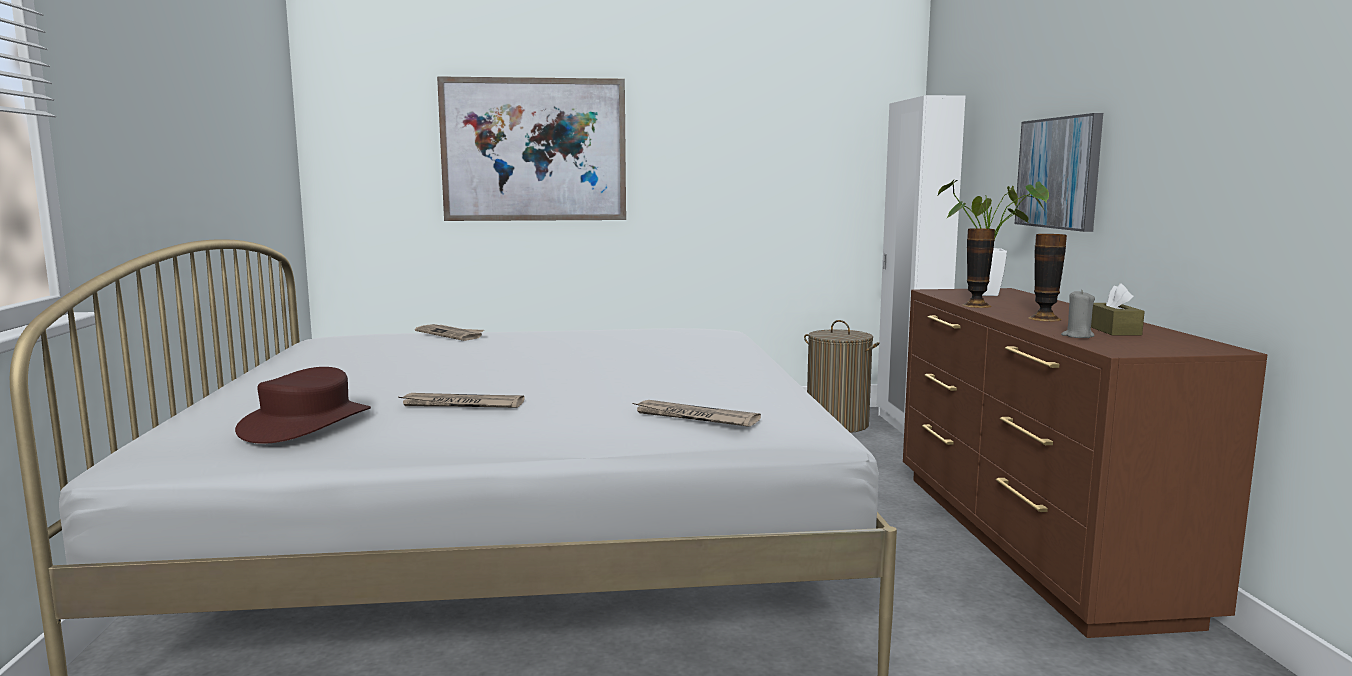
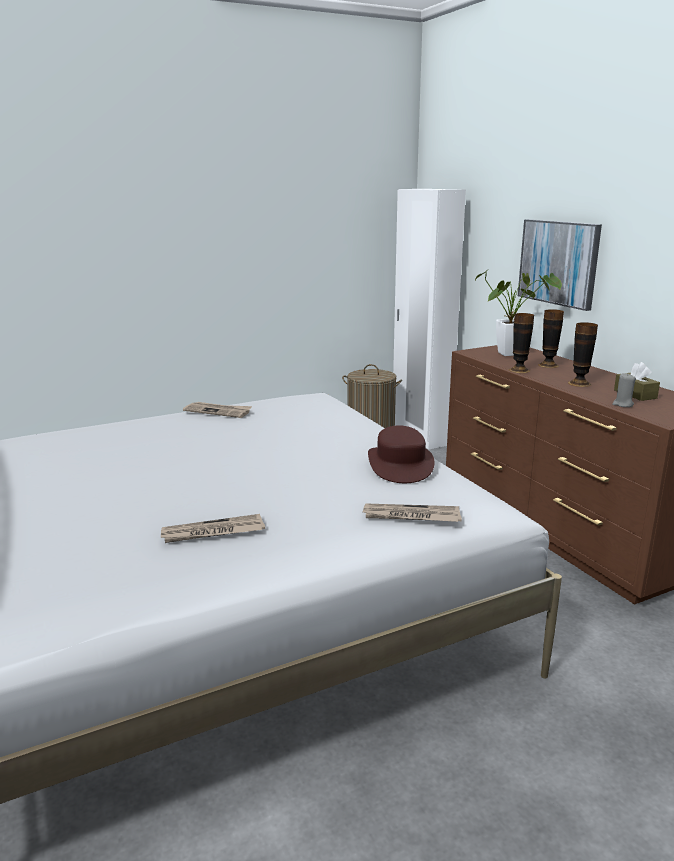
camera: 20 degrees left, 10 degrees up
brown hat [235,367,371,444] -> brown hat moved to [368,425,434,483]
newspaper [415,324,484,341] -> newspaper moved to [183,402,252,418]
picture [437,76,626,221] -> none
none -> vase [538,309,564,368]

